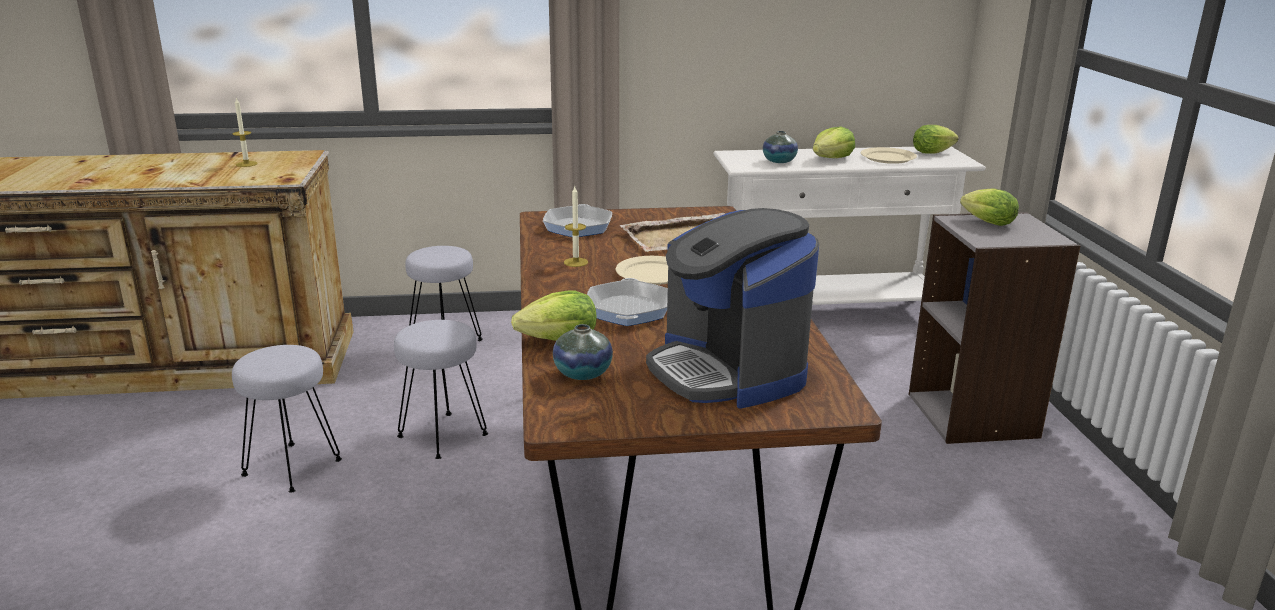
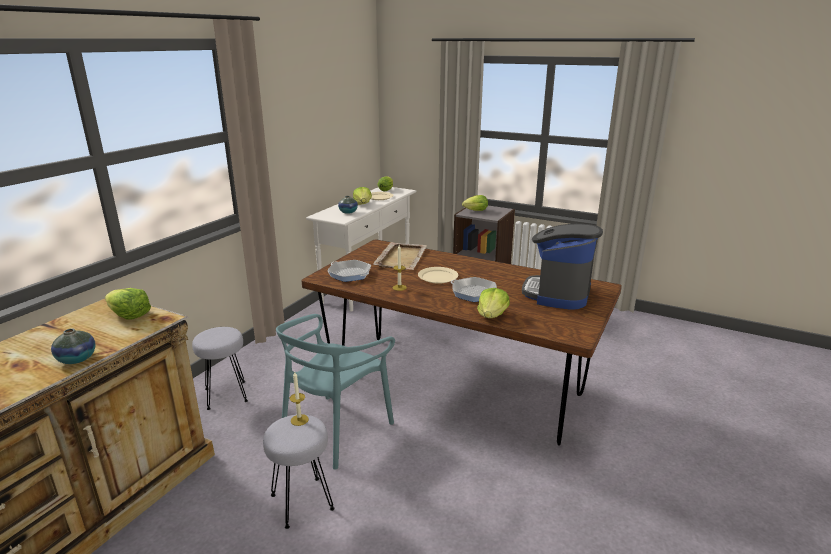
camera: 55 degrees left, 0 degrees up
candle [232,98,258,167] -> candle moved to [290,372,309,426]
grey stool [394,320,488,459] -> turquoise chair [276,314,395,470]
vase [553,324,613,380] -> vase moved to [51,328,95,364]
coffee machine [646,208,819,409] -> coffee machine turned 105 degrees clockwise [522,224,603,310]
none -> lettuce [105,288,151,320]

